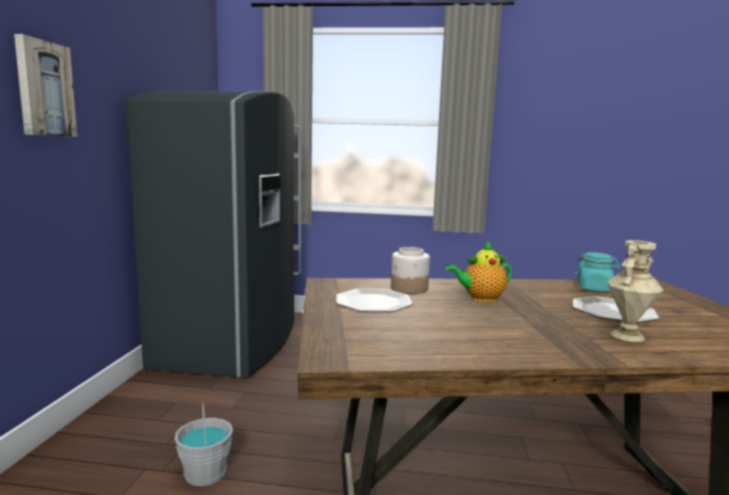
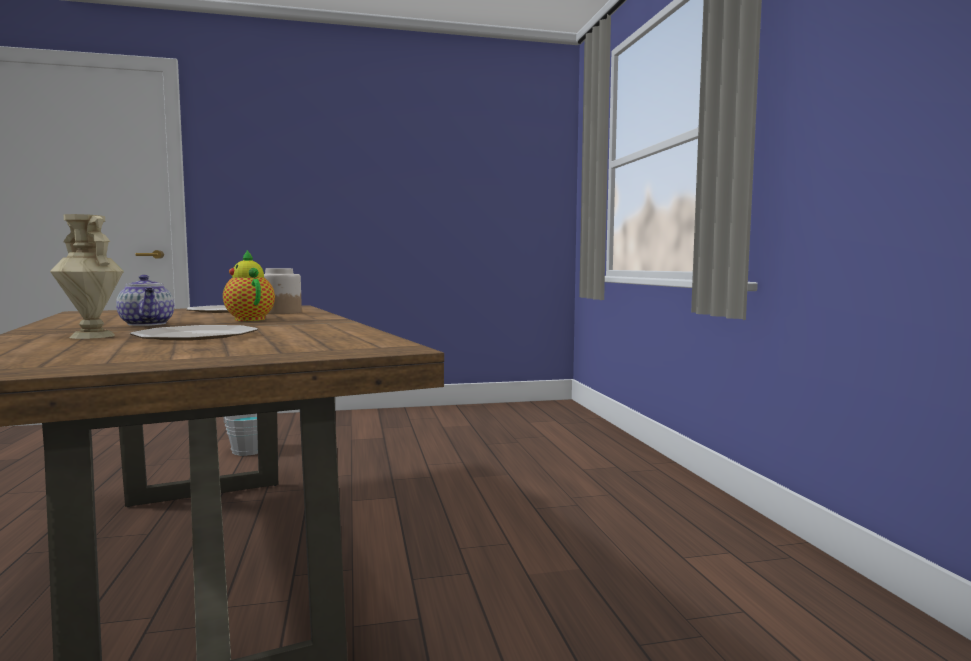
camera: 70 degrees right, 5 degrees down
picture [14,34,77,137] -> none
grey fridge [126,91,302,378] -> none
turquoise jar [575,252,620,292] -> none
none -> teapot [116,275,174,326]

